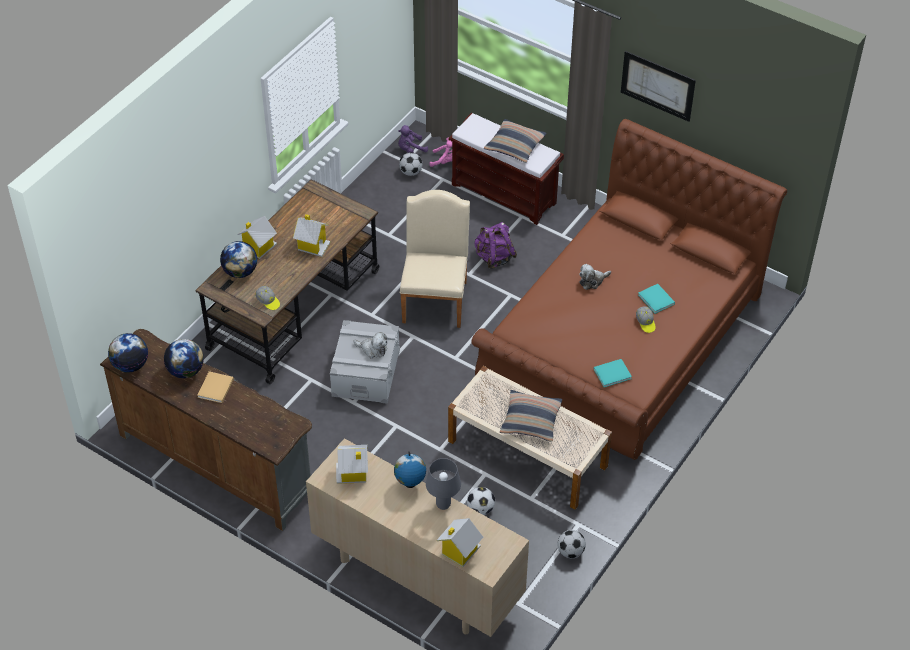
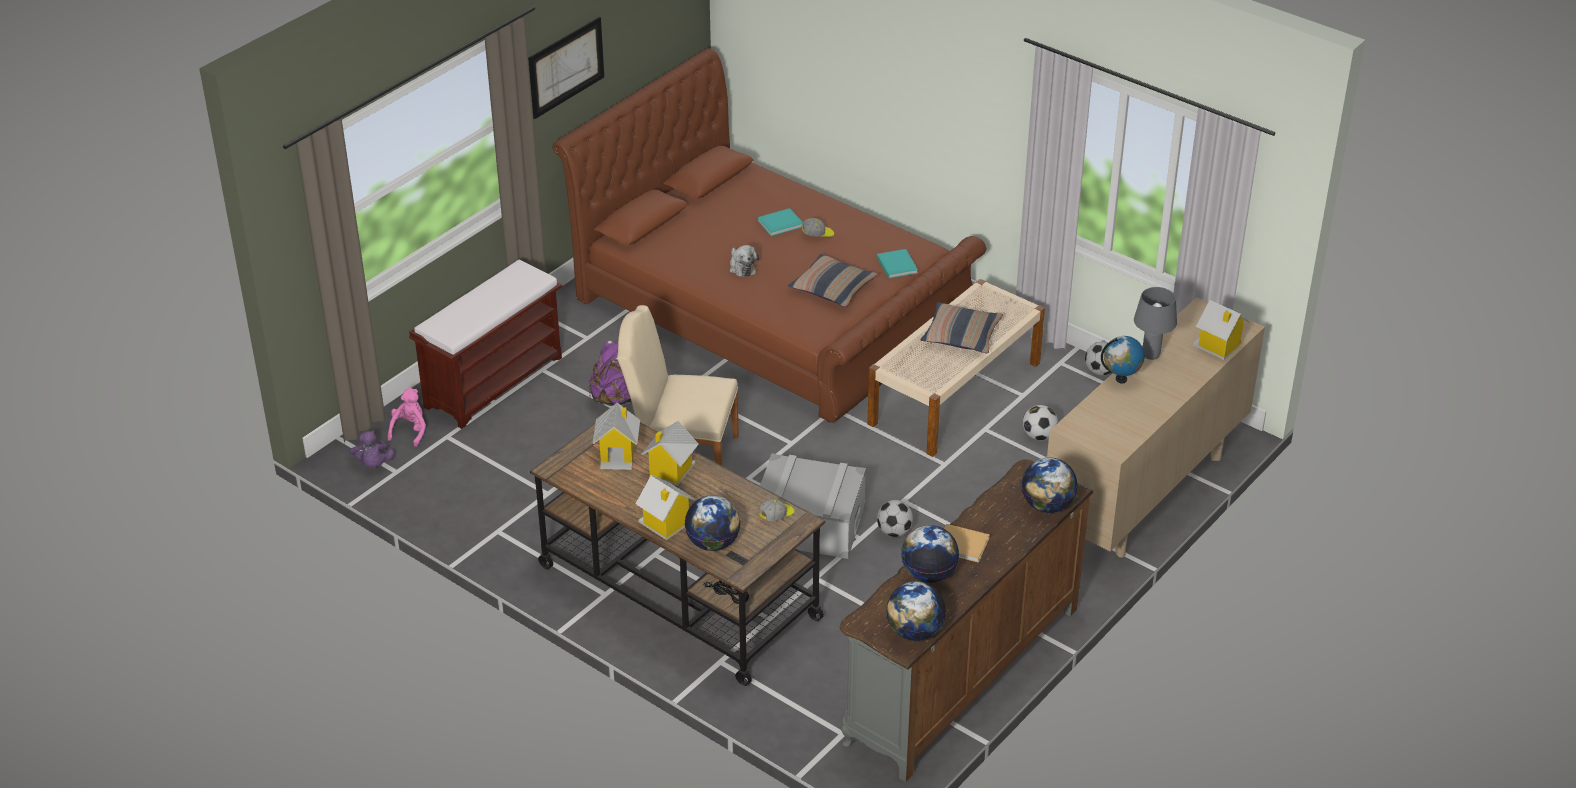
camera: 85 degrees left, 10 degrees down
toy house [336,445,368,484] -> toy house moved to [593,403,640,470]
plush toy [353,332,387,358] -> none
football [399,152,422,176] -> football moved to [877,500,913,537]
pillow [484,119,546,163] -> pillow moved to [788,254,878,307]
none -> globe [1021,457,1077,513]

